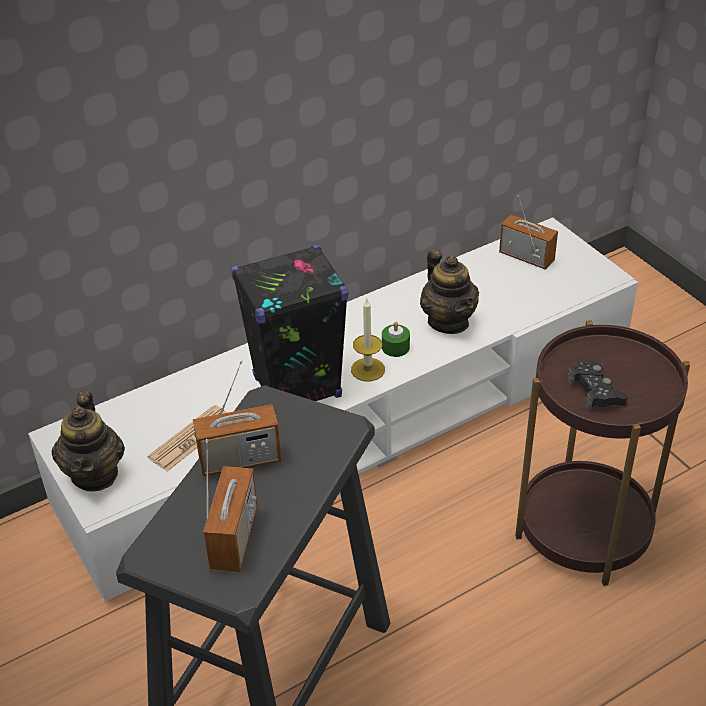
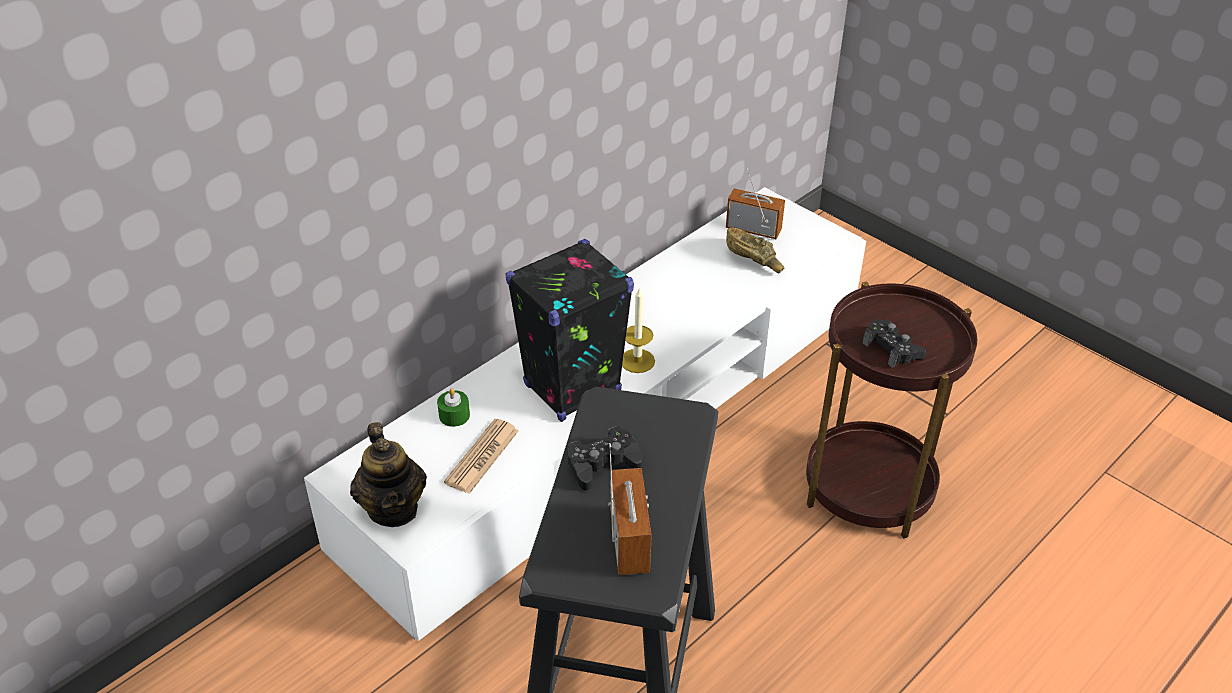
camera: 15 degrees left, 0 degrees up
radio [193,360,281,476] -> black game controller [567,426,643,491]
green candle [382,322,410,357] -> green candle moved to [437,389,470,427]
teapot [420,249,479,334] -> none
none -> brown bowl [726,227,785,273]

